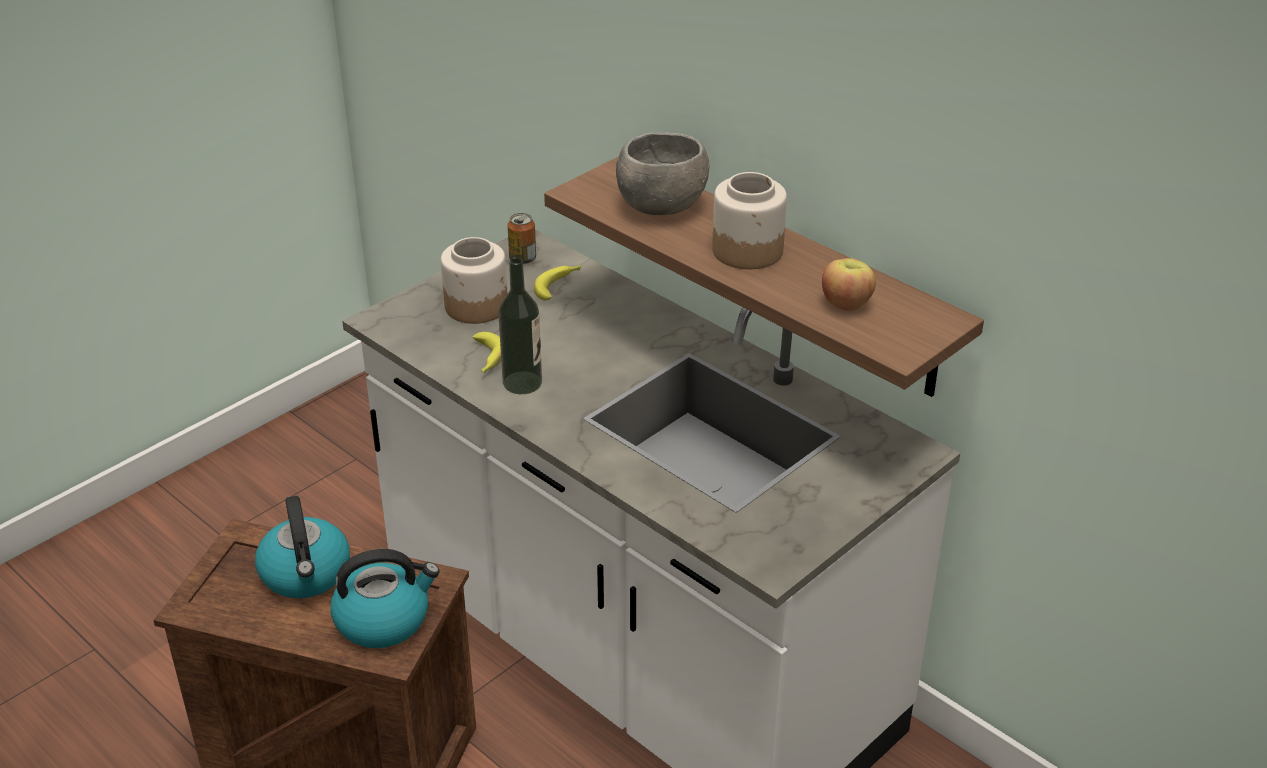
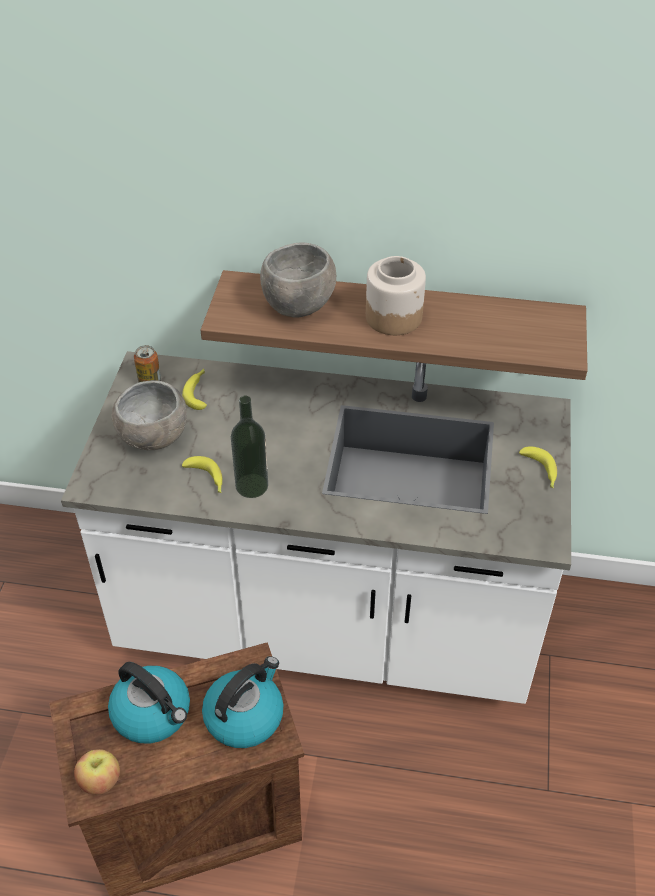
camera: 35 degrees left, 10 degrees up
jar [441,237,507,324] -> grey bowl [112,380,187,450]
apple [822,258,876,311] -> apple moved to [74,749,120,795]
none -> banana [519,446,557,488]

